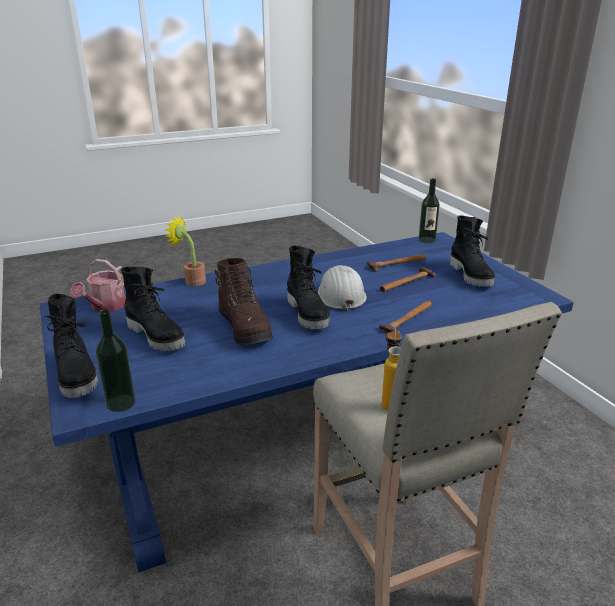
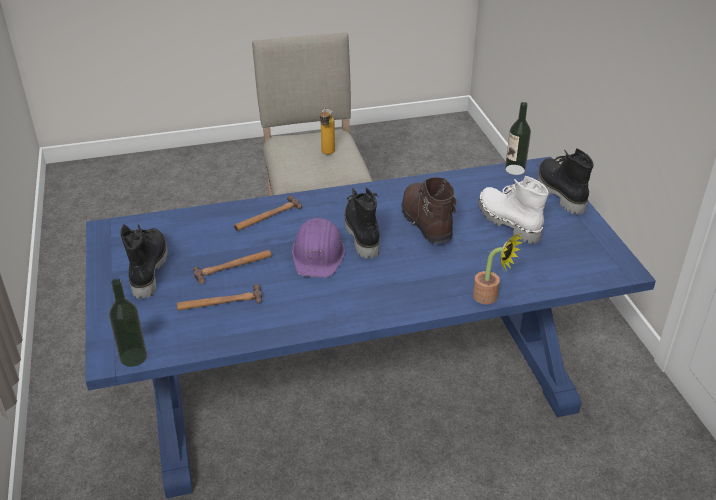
camera: 170 degrees left, 10 degrees up
watering can [70,259,126,312] -> none
black boot [121,267,185,351] -> white boot [478,176,549,244]
white hard hat [318,265,367,312] -> purple hard hat [292,218,345,278]

